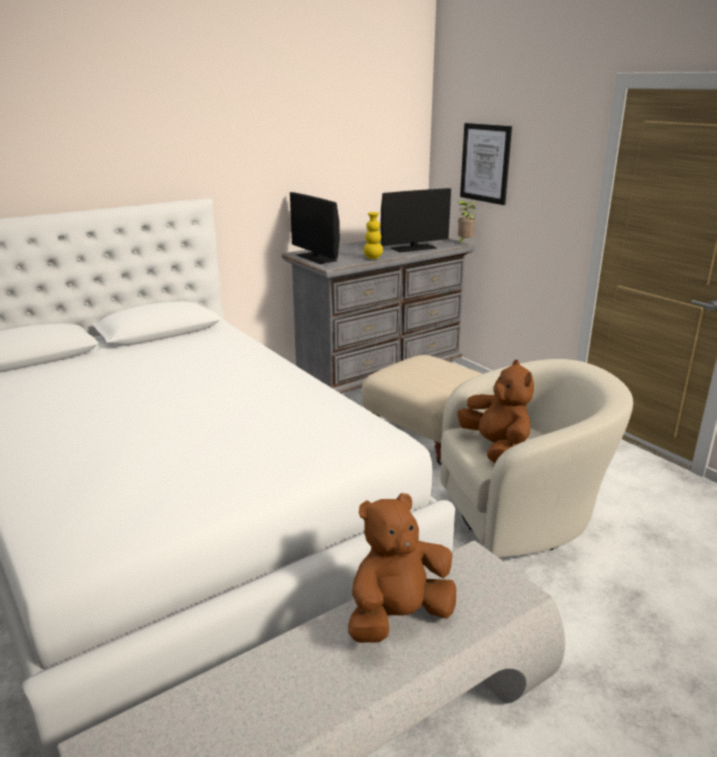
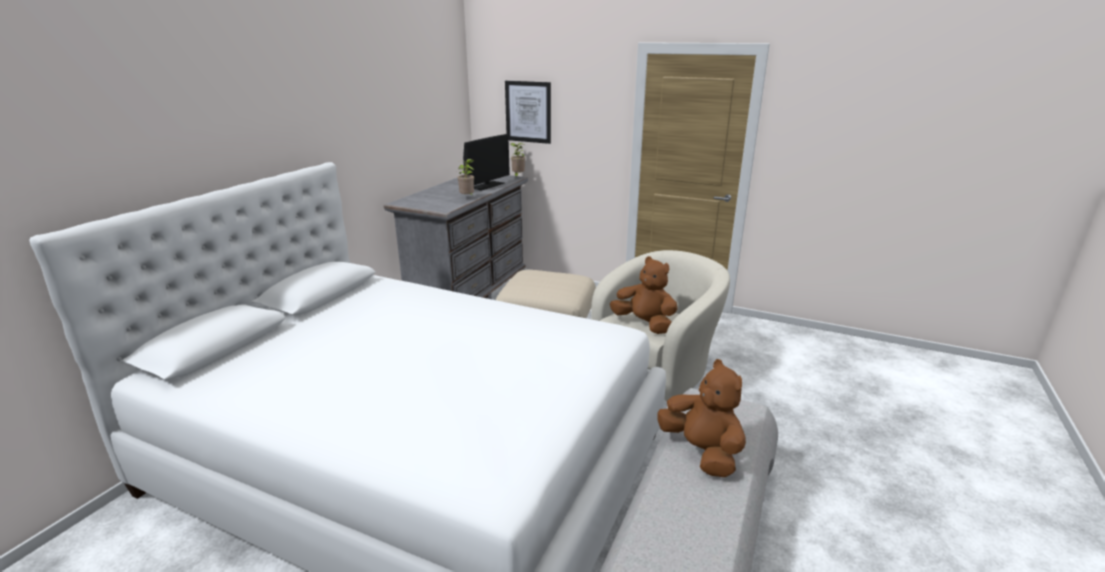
camera: 30 degrees left, 0 degrees up
monitor [290,192,340,264] -> none
brown plush toy [348,493,456,643] -> brown plush toy turned 120 degrees clockwise [657,359,746,477]
yellow vase [363,212,383,259] -> potted plant [458,159,475,195]

